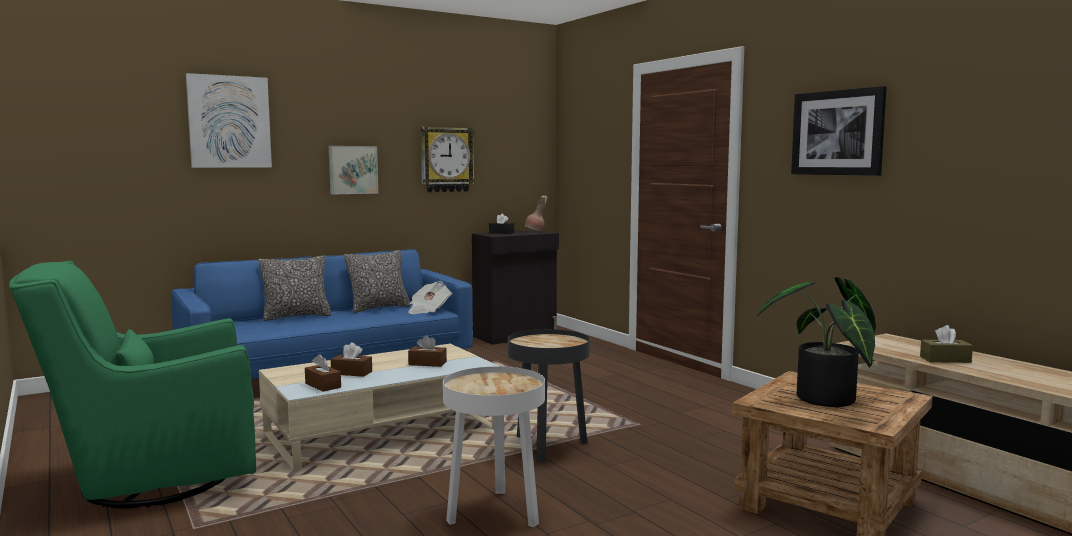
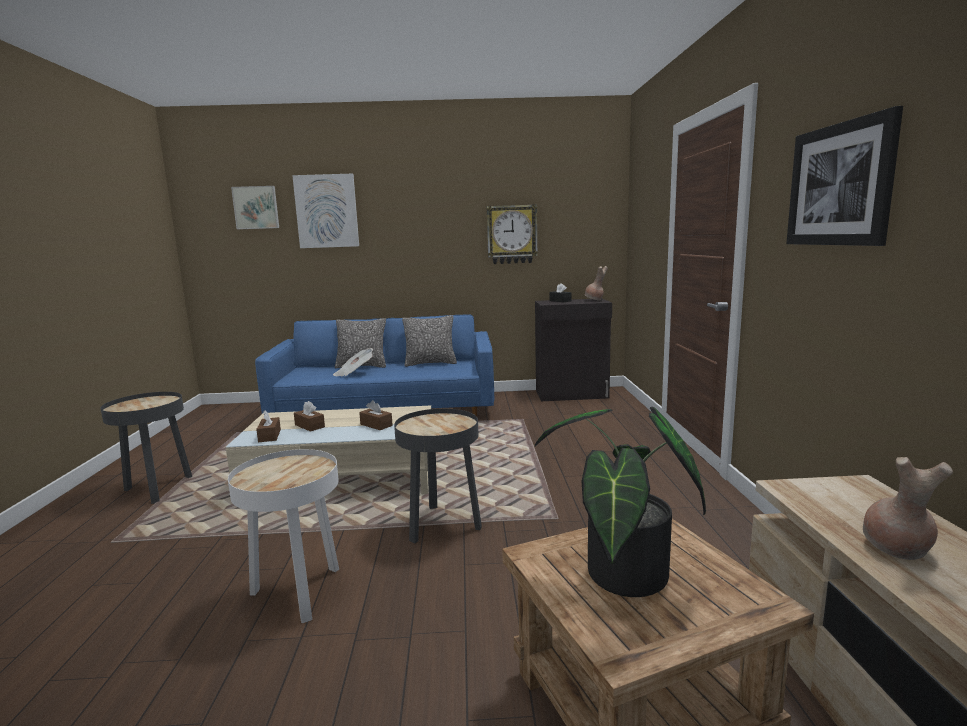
camera: 30 degrees right, 5 degrees up
green armchair [9,261,256,509] -> black side table [100,392,192,504]
picture [329,146,378,195] -> picture moved to [231,186,279,229]
newspaper [408,281,453,314] -> newspaper moved to [333,348,374,376]
brown tissue box [920,325,973,363] -> brown vase [863,457,953,560]

